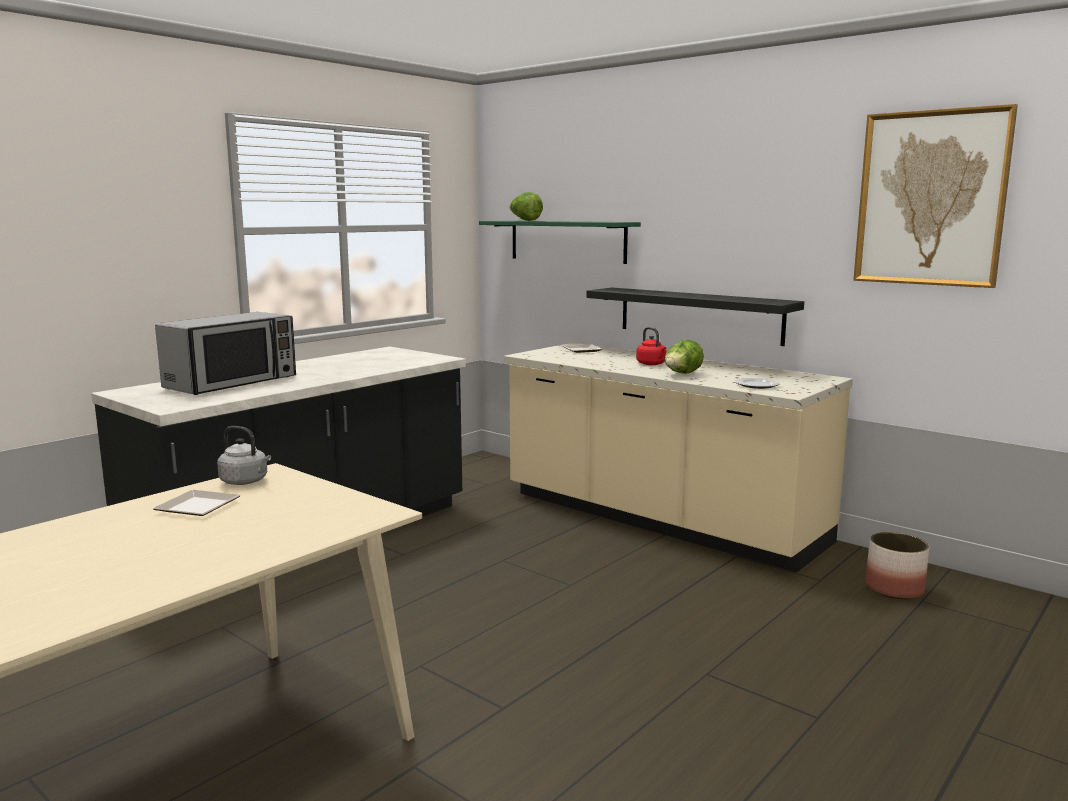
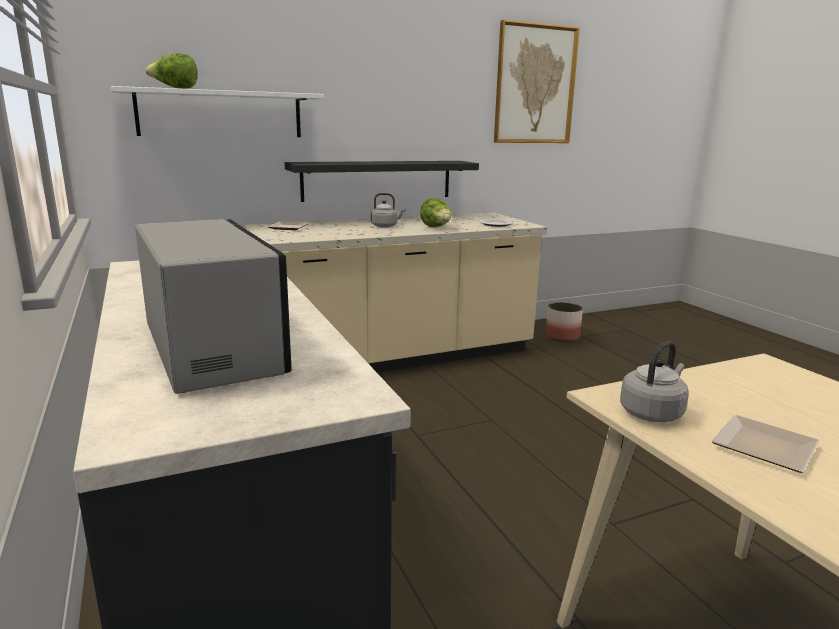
camera: 65 degrees left, 5 degrees up
green shelf [479,221,641,264] -> white shelf [111,86,324,137]
red kettle [636,327,667,365] -> grey kettle [371,193,406,227]

